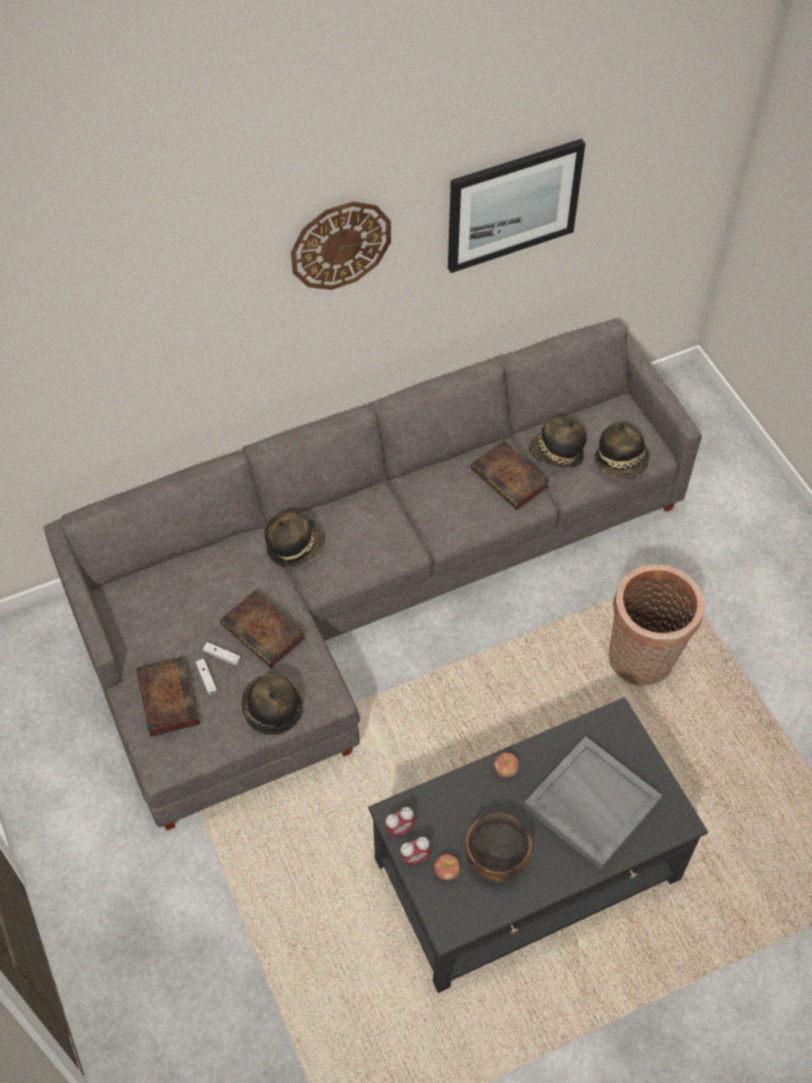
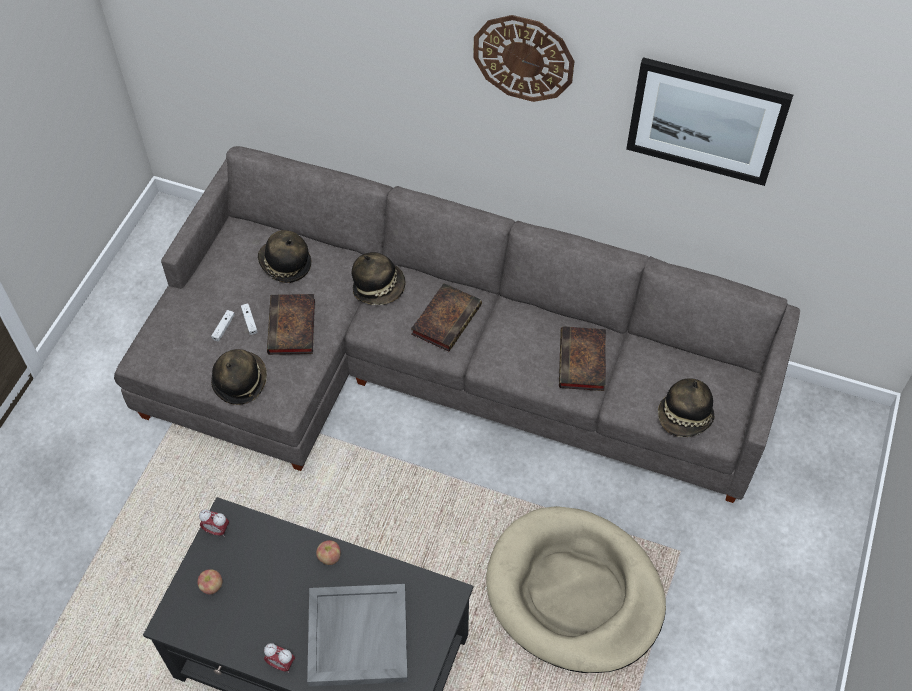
camera: 45 degrees right, 0 degrees up
book [136,657,200,737] -> book moved to [411,283,482,351]
alarm clock [400,837,431,867] -> alarm clock moved to [264,643,295,673]
bowl [465,812,532,882] -> none
hat [529,417,586,468] -> hat moved to [258,230,311,283]
basket [609,564,705,686] -> beige dog bed [486,506,666,673]

